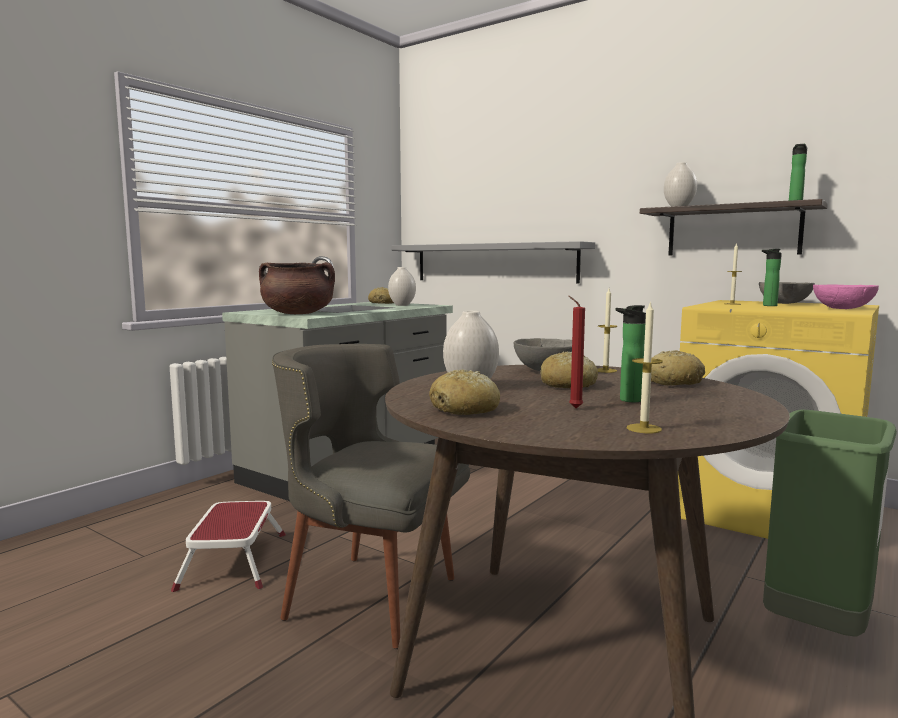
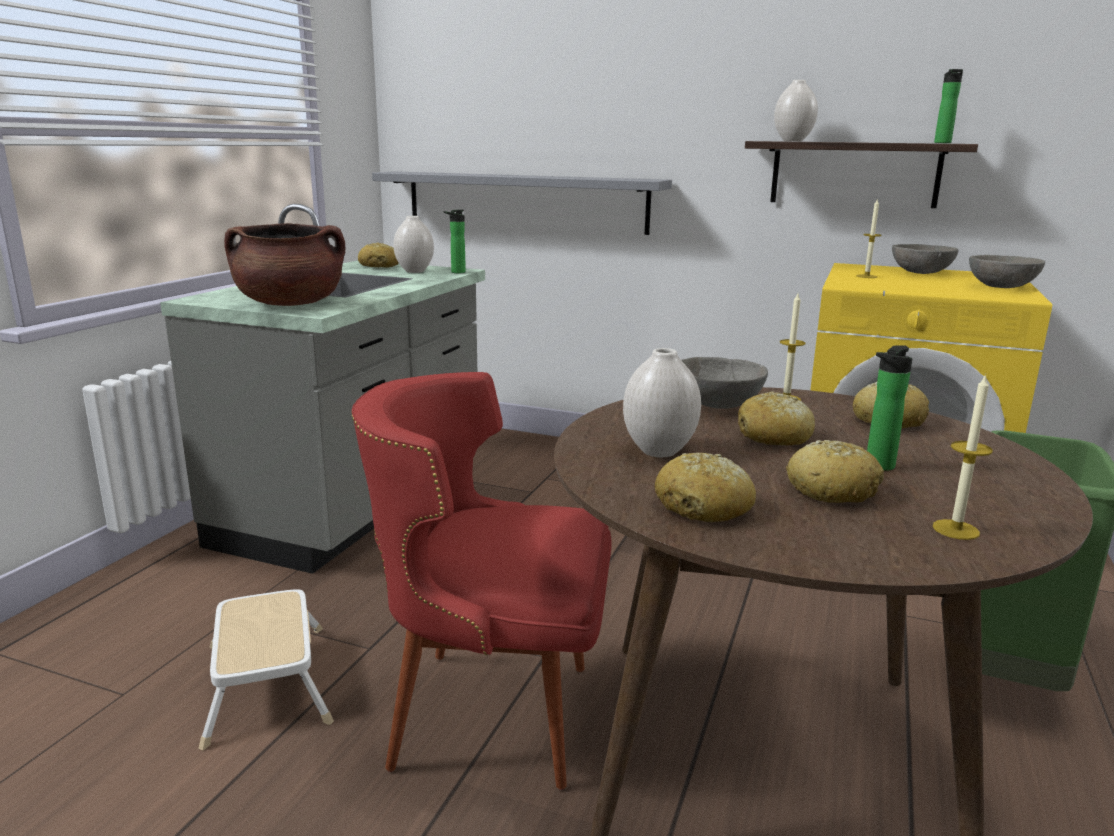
camera: 15 degrees left, 10 degrees up
red step ladder [171,501,286,592] -> beige step ladder [199,589,334,750]
grey chair [272,344,470,649] -> red chair [351,372,612,790]
red candle [568,296,585,408] -> bread [786,440,884,503]
bottle [762,249,782,306] -> bottle moved to [444,210,466,273]
pink bowl [813,284,879,309] -> grey bowl [969,255,1045,288]

